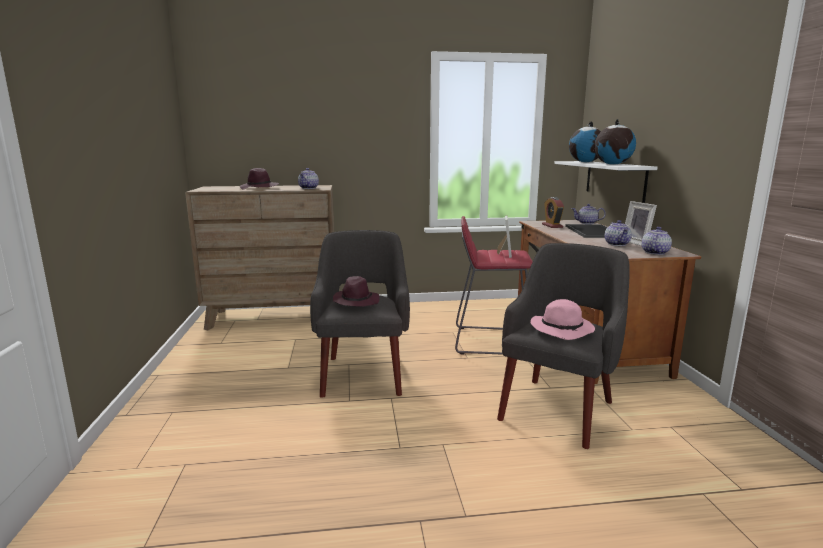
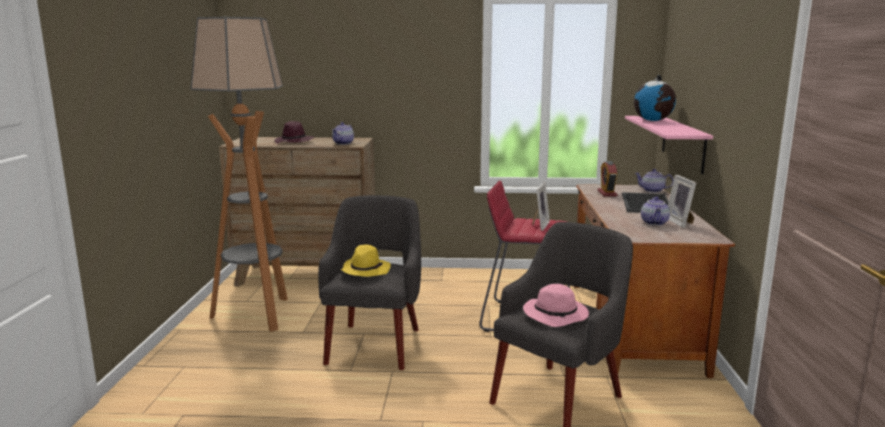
camera: 10 degrees right, 0 degrees up
purple hat [333,276,380,307] -> yellow hat [341,245,391,277]
white shelf [554,161,658,203] -> pink shelf [625,116,713,174]
globe [594,119,636,165] -> none
teapot [642,227,672,255] -> none
none -> floor lamp [190,17,288,332]

